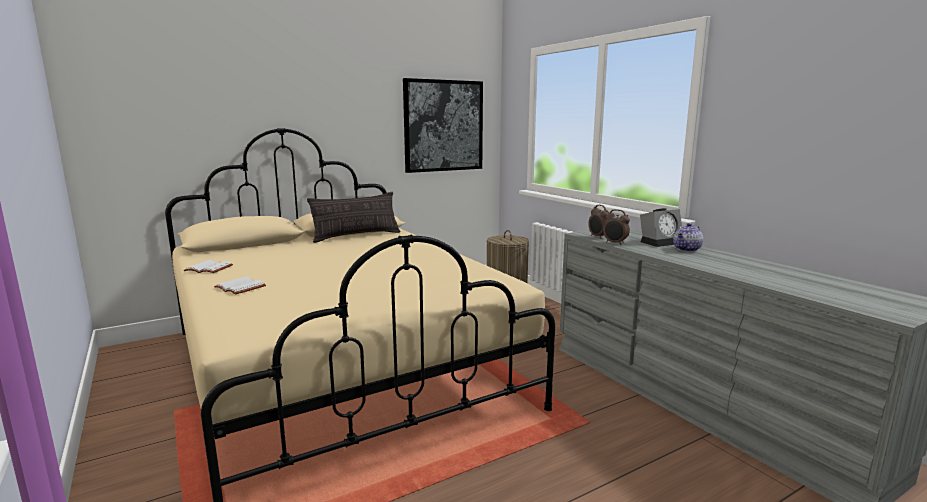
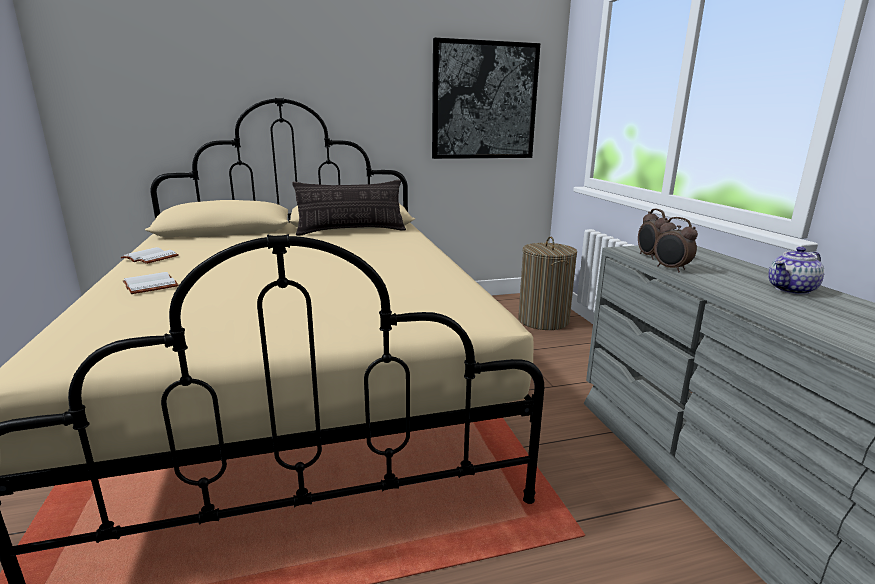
camera: 15 degrees right, 5 degrees up
alarm clock [640,208,682,247] -> none

